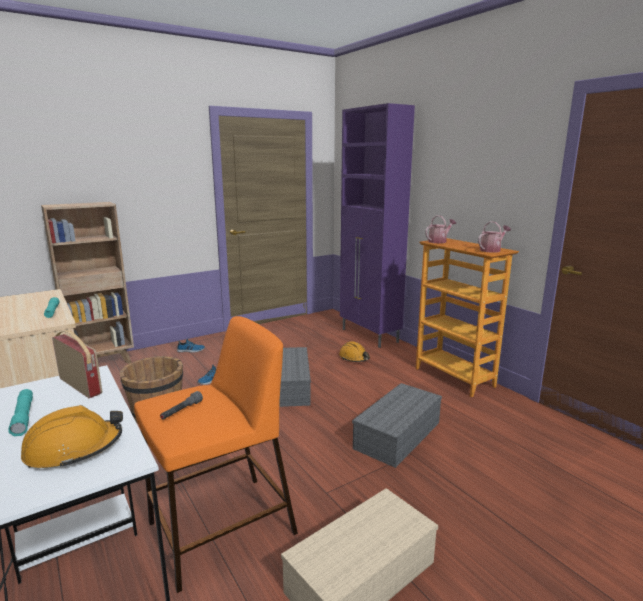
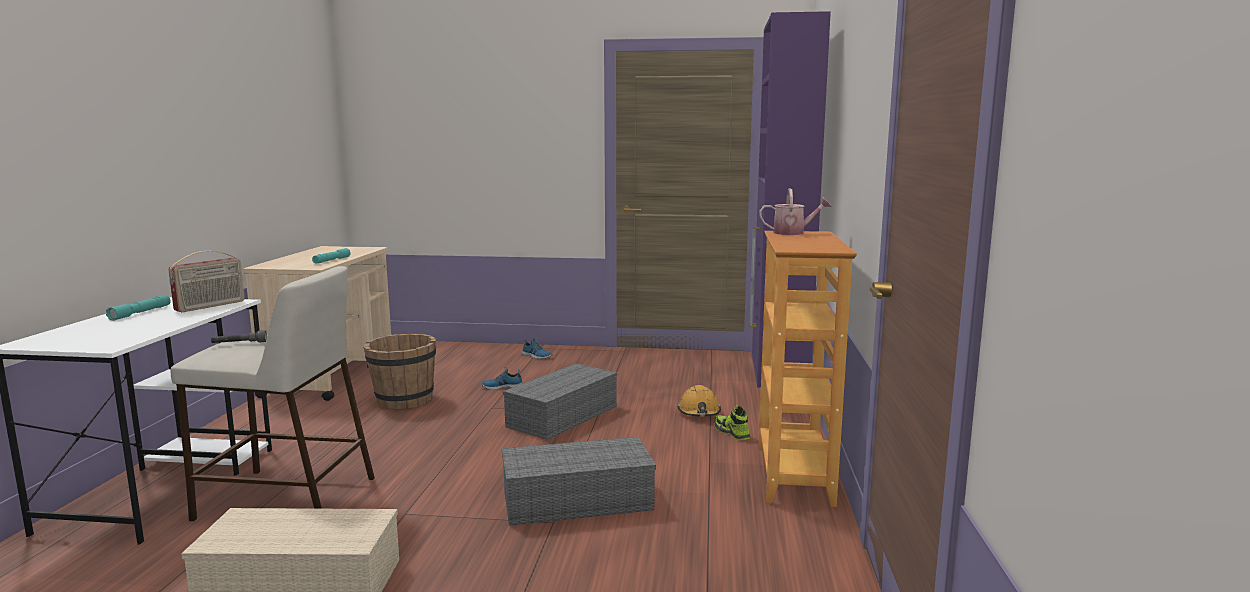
camera: 40 degrees right, 5 degrees down
orange hard hat [21,405,123,468] -> none
brown bookcase [41,202,134,364] -> none
radio [52,330,102,398] -> radio turned 45 degrees clockwise [168,251,245,312]
orange stool [134,316,298,593] -> beige stool [171,266,375,521]
watering can [478,221,511,253] -> none
none -> shoe [715,406,750,440]

